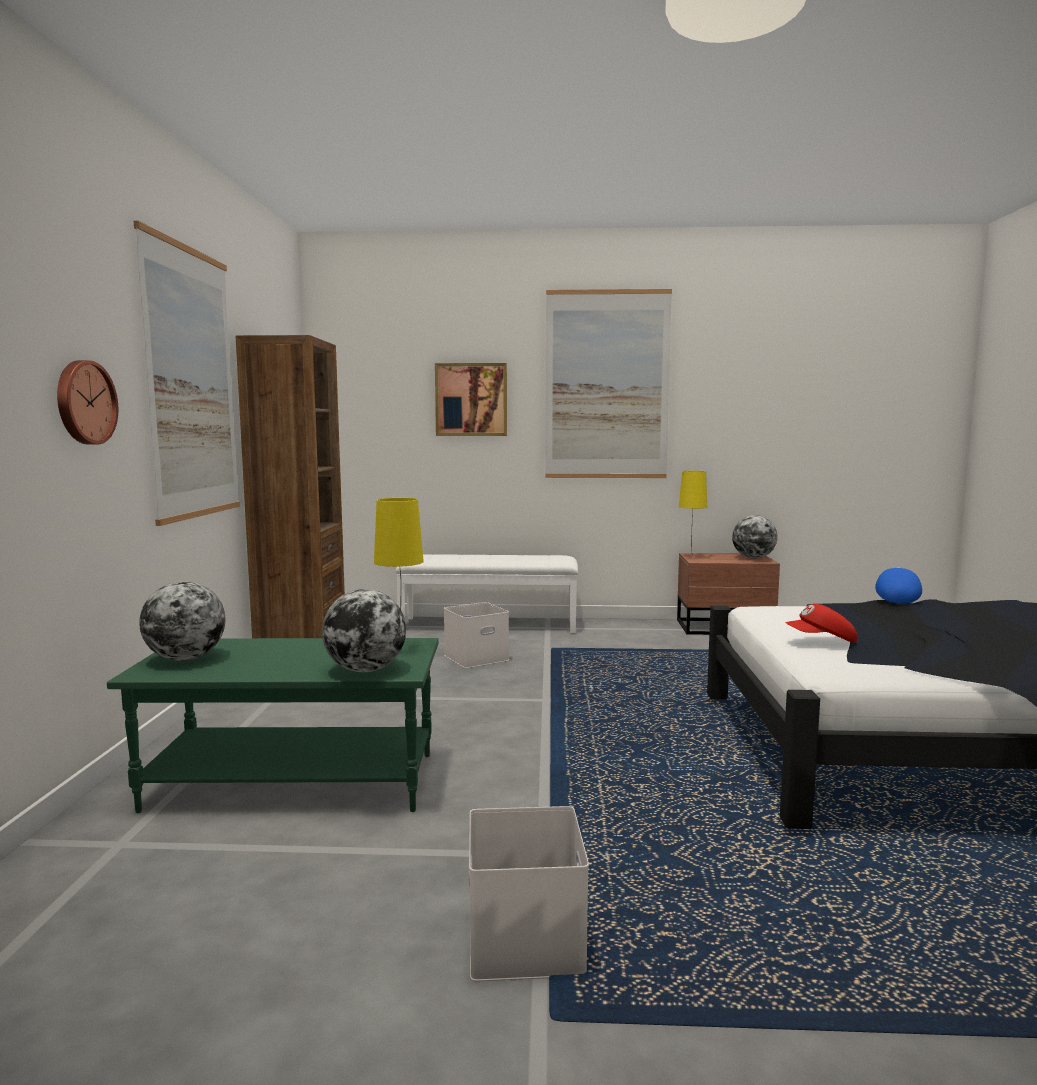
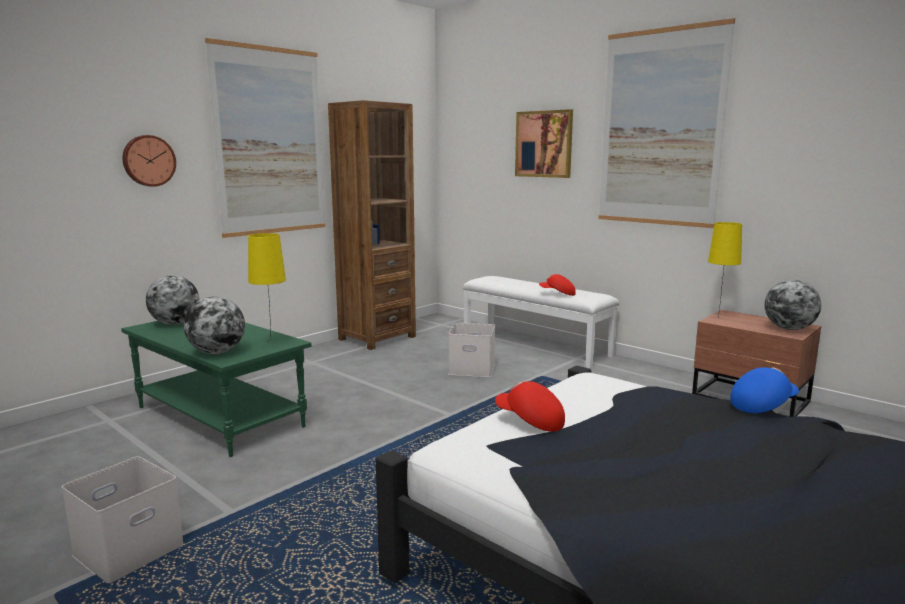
camera: 40 degrees right, 5 degrees up
none -> red cap [539,274,576,296]

